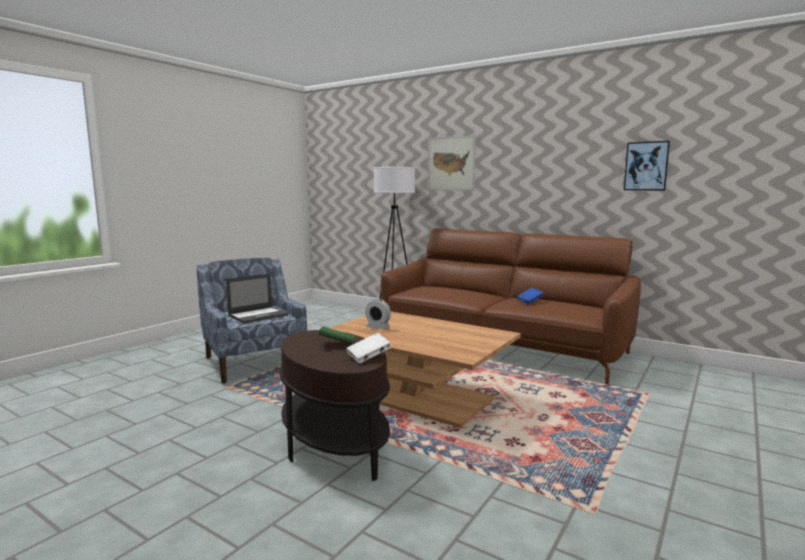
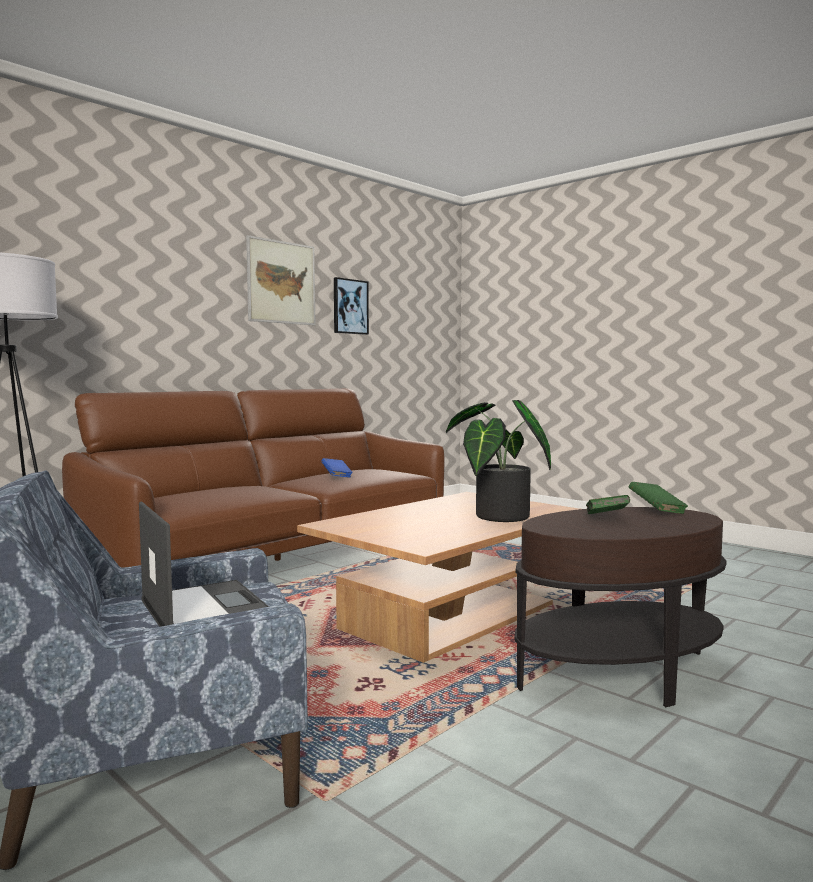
camera: 80 degrees left, 5 degrees down
white book [346,333,391,364] -> green book [629,482,688,514]
alarm clock [365,299,391,330] -> none
picture [428,135,476,191] -> picture moved to [246,235,316,325]
none -> potted plant [446,400,551,522]

